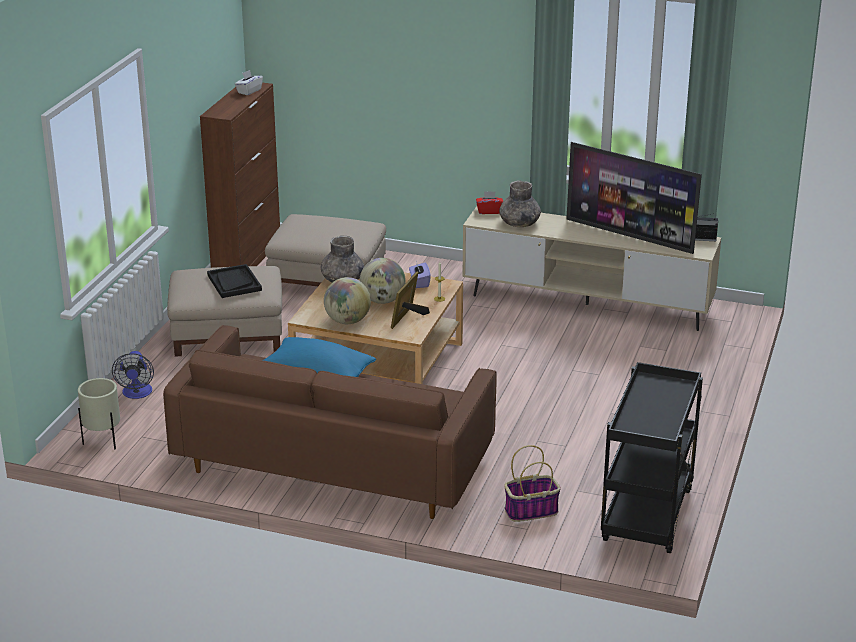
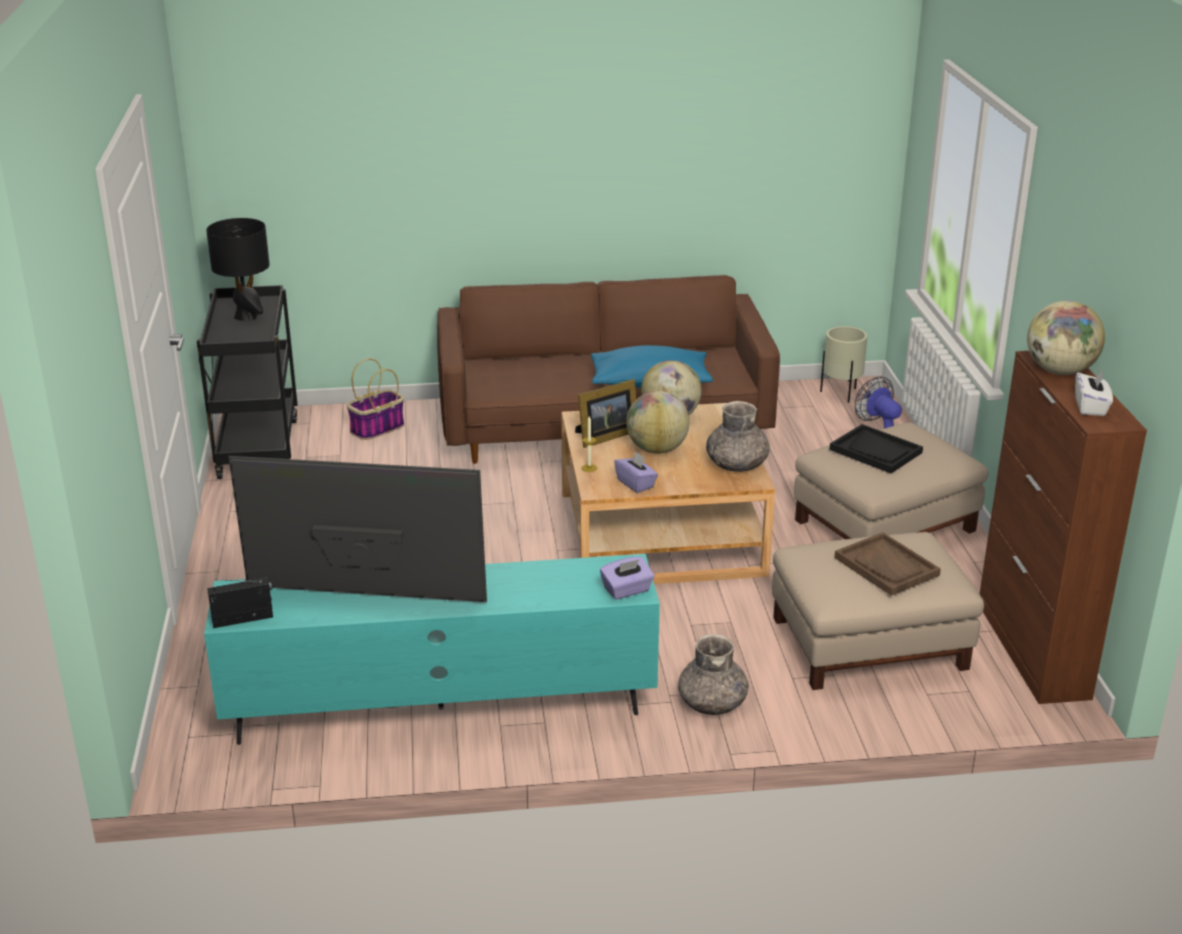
camera: 155 degrees right, 0 degrees up
picture frame [391,271,430,329] -> picture frame turned 60 degrees clockwise [575,379,636,448]
beige tv stand [462,206,721,331] -> turquoise tv stand [204,554,660,745]
red tissue box [476,191,503,214] -> purple tissue box [600,557,654,600]
grey vase [499,180,541,227] -> grey vase moved to [678,634,749,715]
none -> black table lamp [206,218,270,321]
none -> brown tray [834,532,941,596]
none -> globe [1027,301,1105,375]

